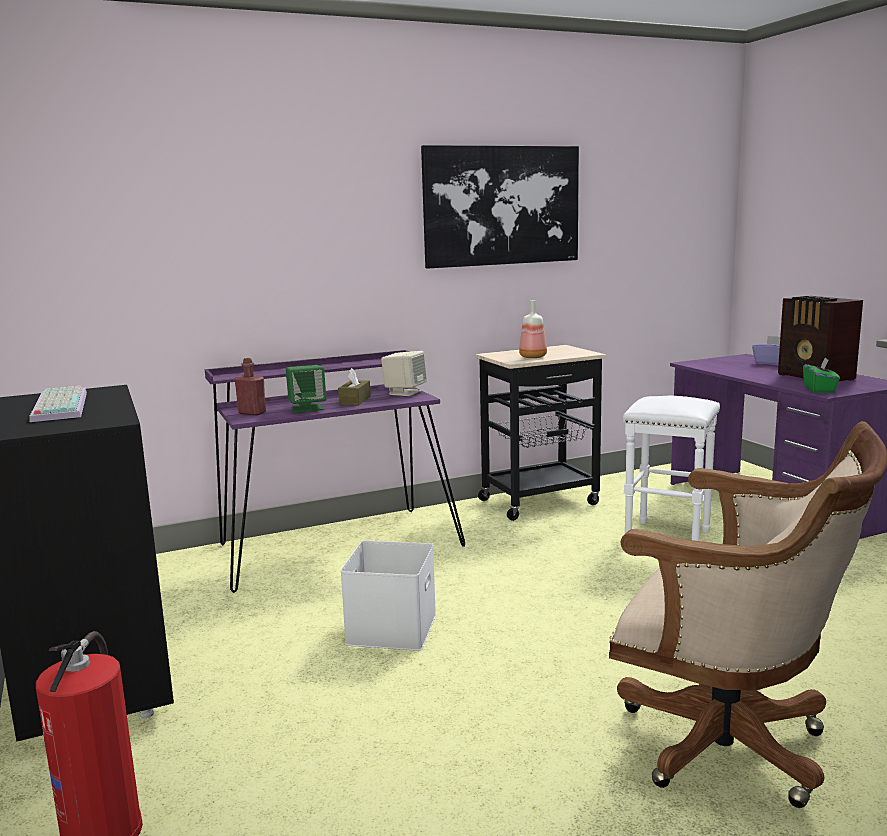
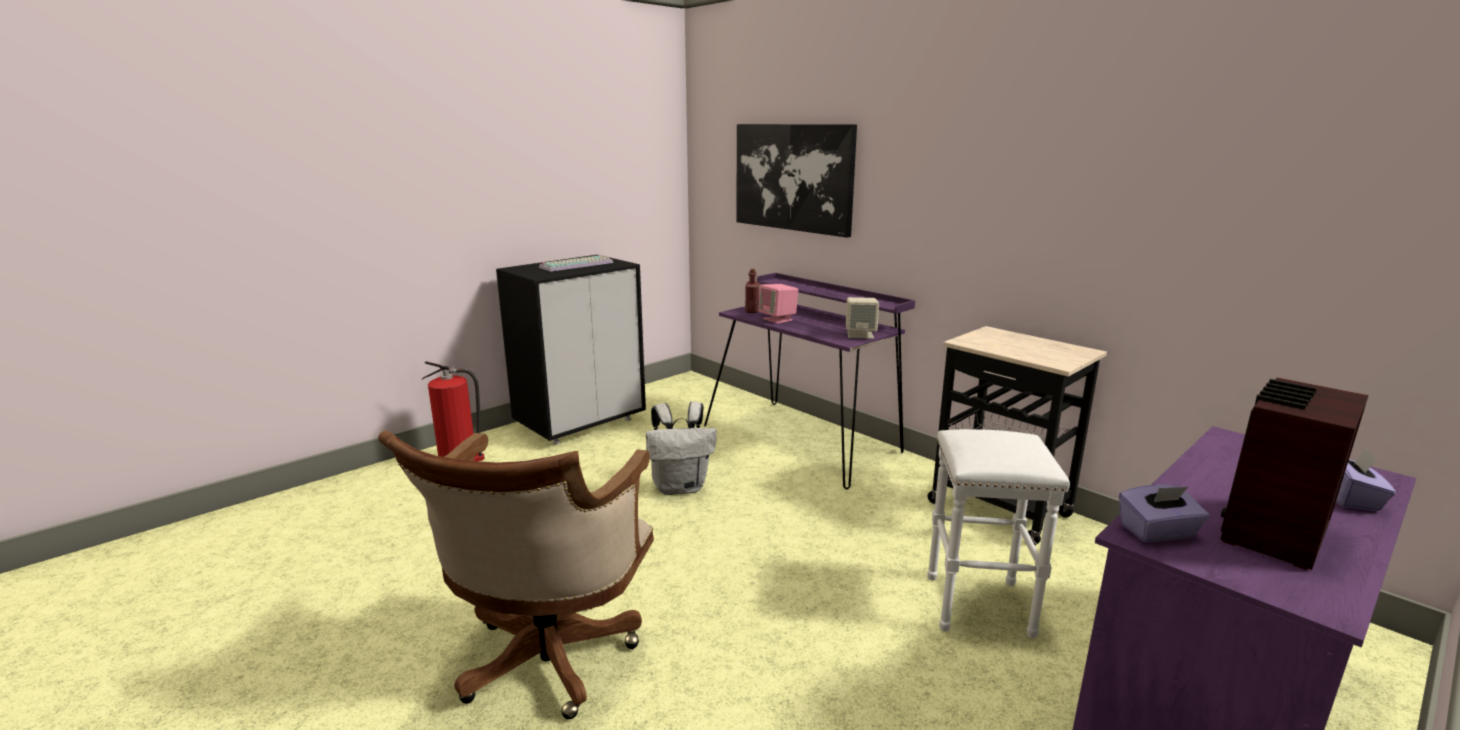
camera: 70 degrees right, 5 degrees up
green speaker [286,365,326,413] -> pink speaker [758,284,798,324]
brown tissue box [338,368,371,405] -> none
white storage box [340,540,436,651] -> white backpack [646,401,717,495]
picture [421,145,579,269] -> picture moved to [736,124,857,238]
bottle [519,300,547,358] -> none
green tissue box [803,358,840,393] -> purple tissue box [1119,484,1209,542]

